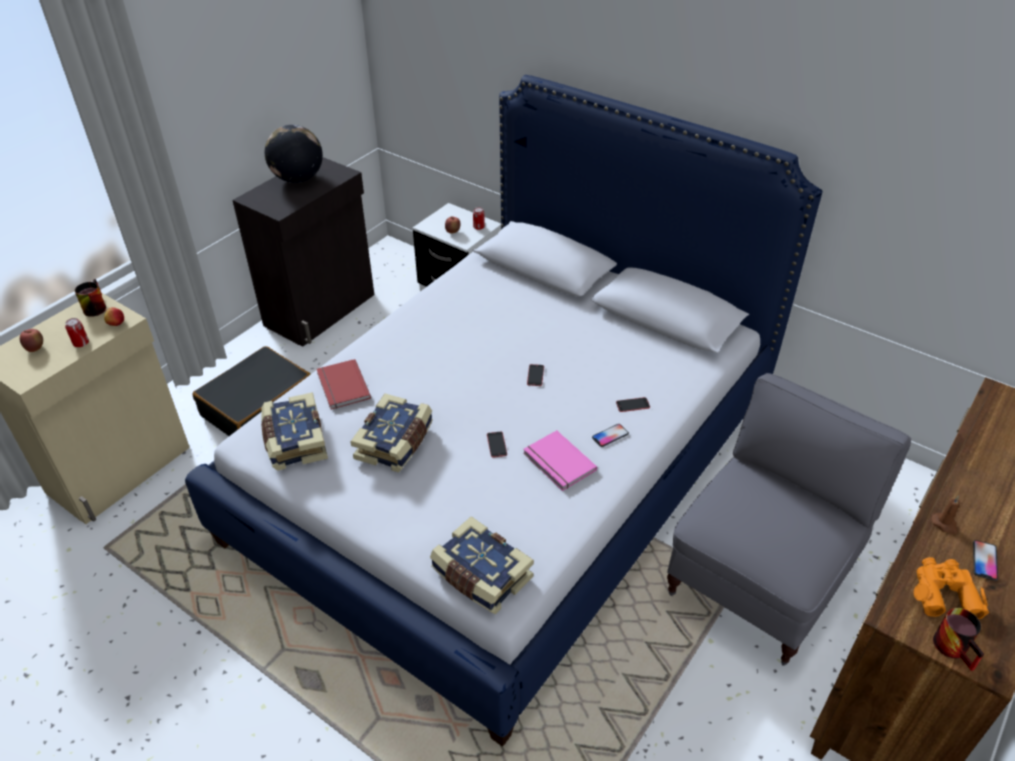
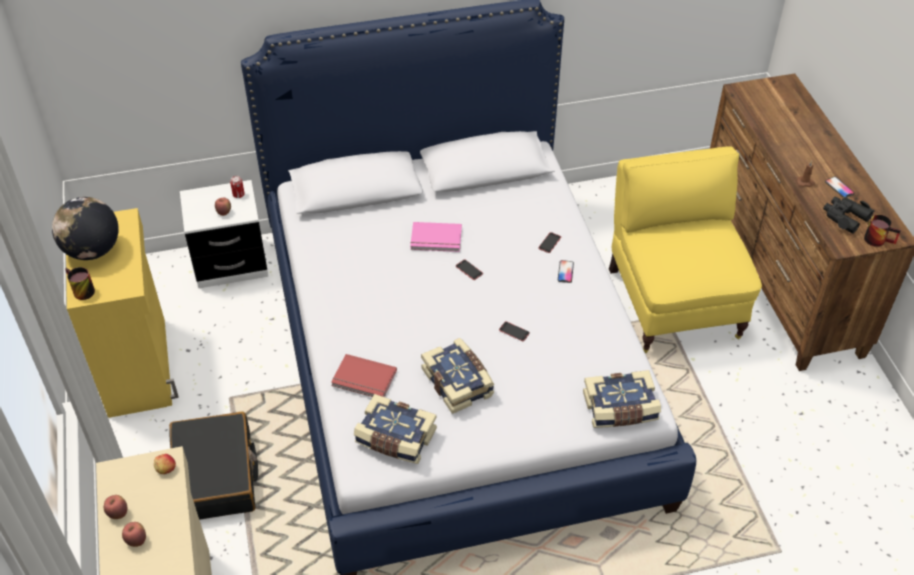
camera: 50 degrees left, 5 degrees up
can [65,318,89,347] -> none
mug [75,279,106,317] -> mug moved to [65,267,95,300]
black cabinet [232,157,374,347] -> yellow cabinet [66,208,179,418]
pink book [523,430,597,491] -> pink book moved to [410,222,462,252]
grey armchair [667,373,911,666] -> yellow armchair [609,146,762,353]
orange binoculars [914,557,989,619] -> black binoculars [823,197,875,234]
none -> apple [104,495,127,519]

